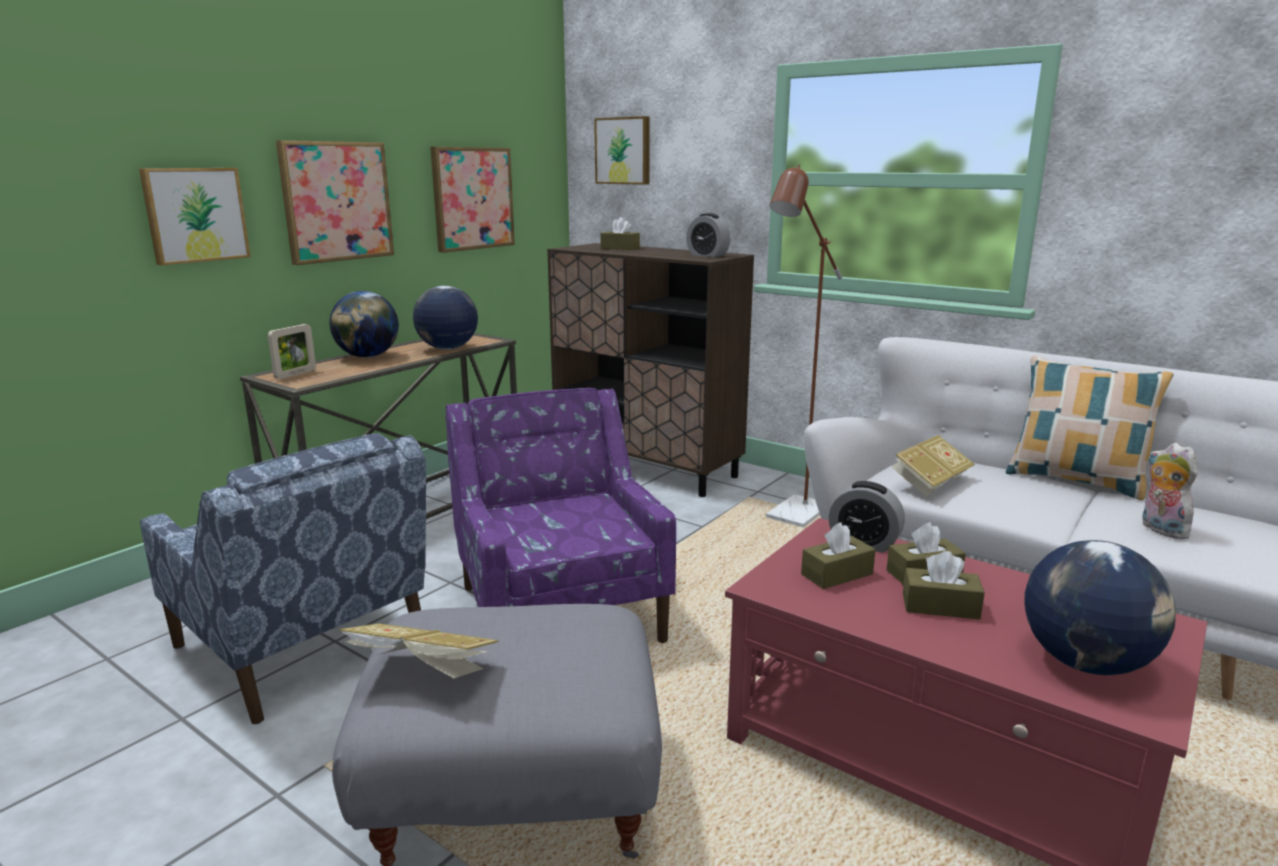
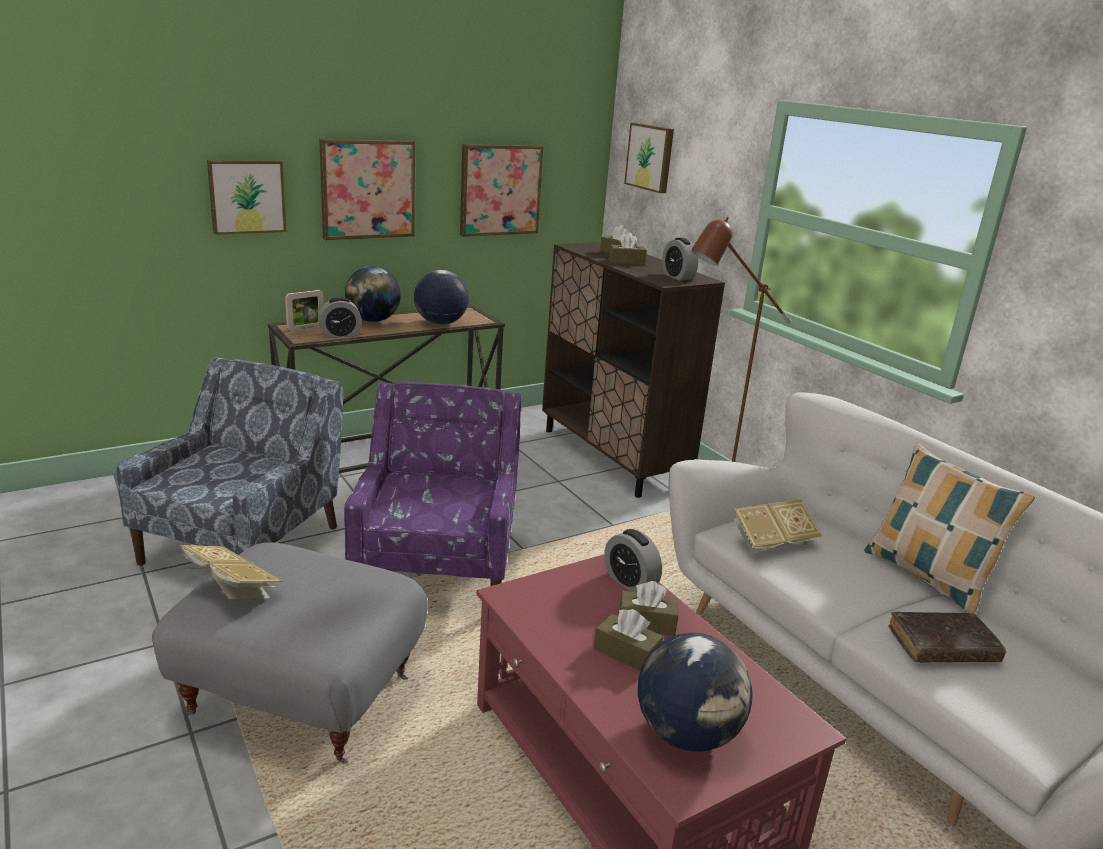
camera: 20 degrees right, 5 degrees up
blue armchair [140,433,426,724] -> blue armchair turned 135 degrees counterclockwise [116,357,343,565]
brown tissue box [801,522,876,589] -> brown tissue box moved to [609,232,647,265]
plush toy [1142,443,1198,539] -> brown book [889,612,1006,663]
none -> alarm clock [318,297,362,338]

